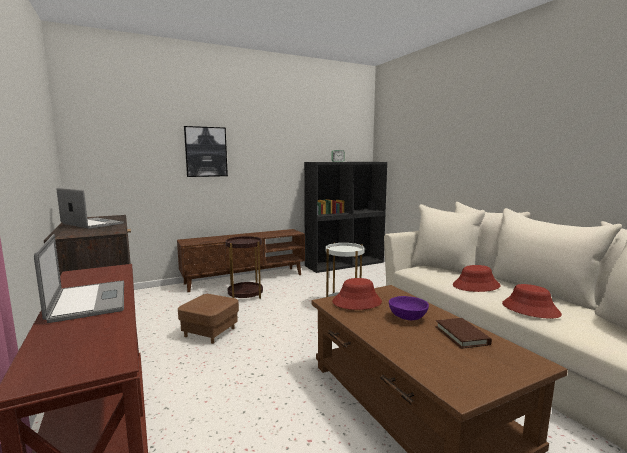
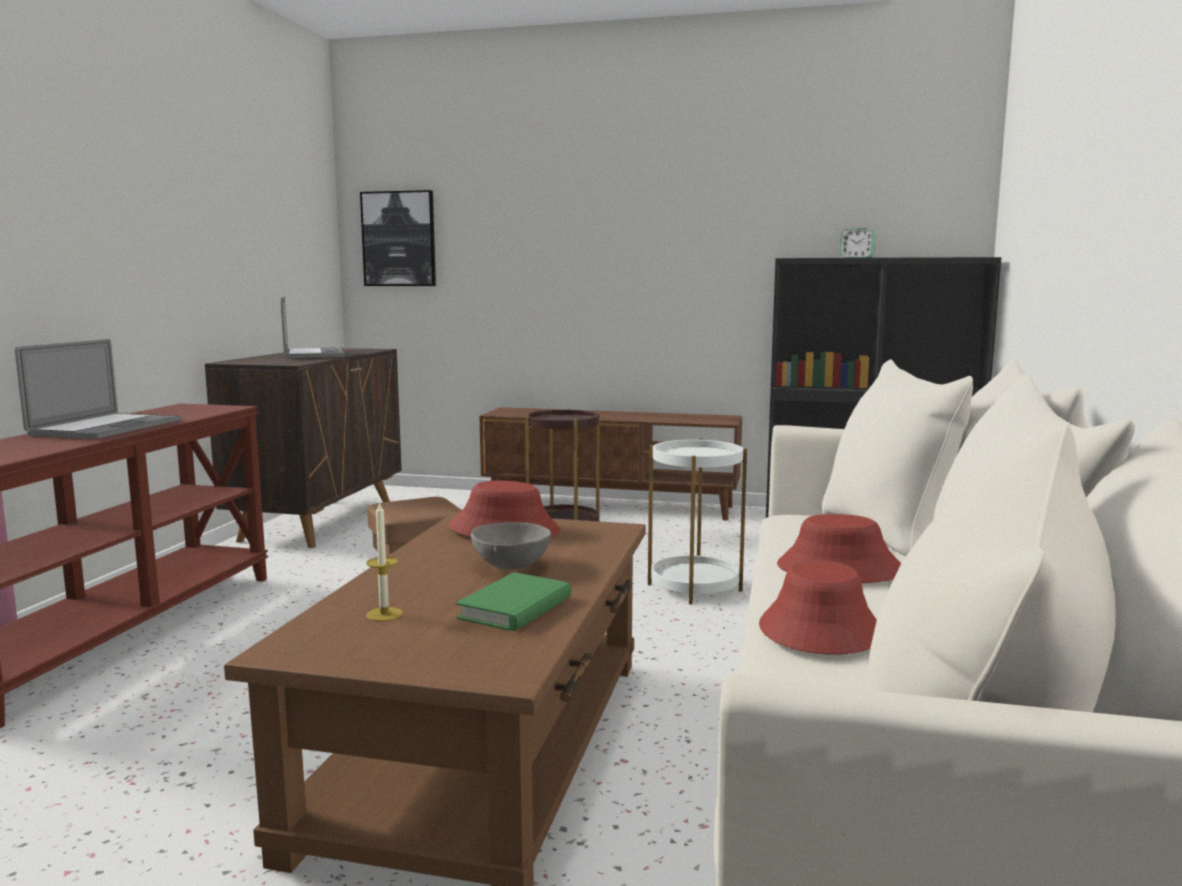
camera: 40 degrees right, 0 degrees up
picture [184,126,228,177] -> picture moved to [360,190,436,286]
purple bowl [389,296,429,320] -> grey bowl [471,522,551,569]
brown book [435,318,492,349] -> green book [456,572,571,631]
none -> candle [366,501,403,621]

